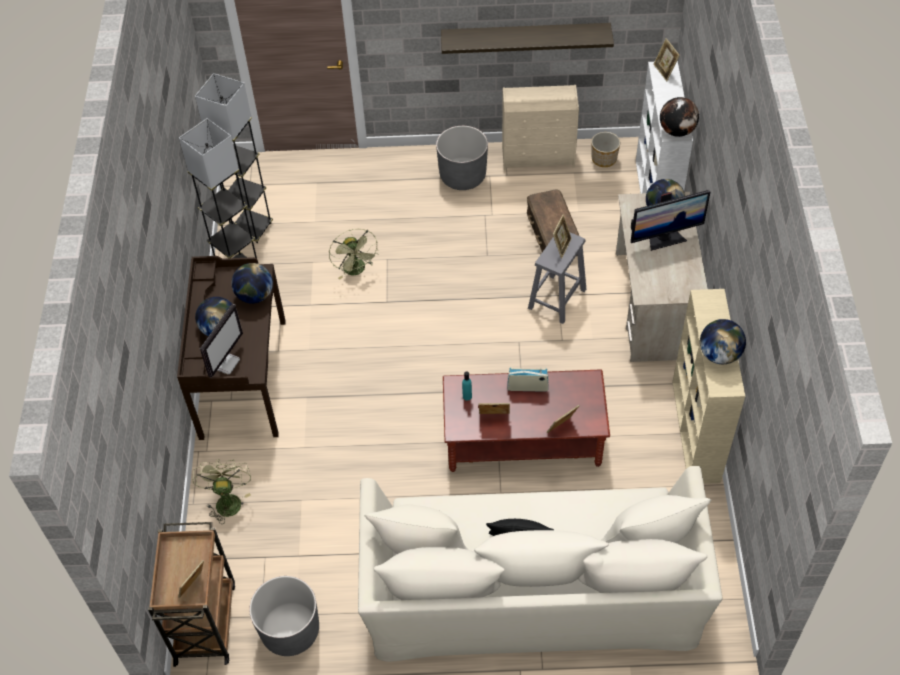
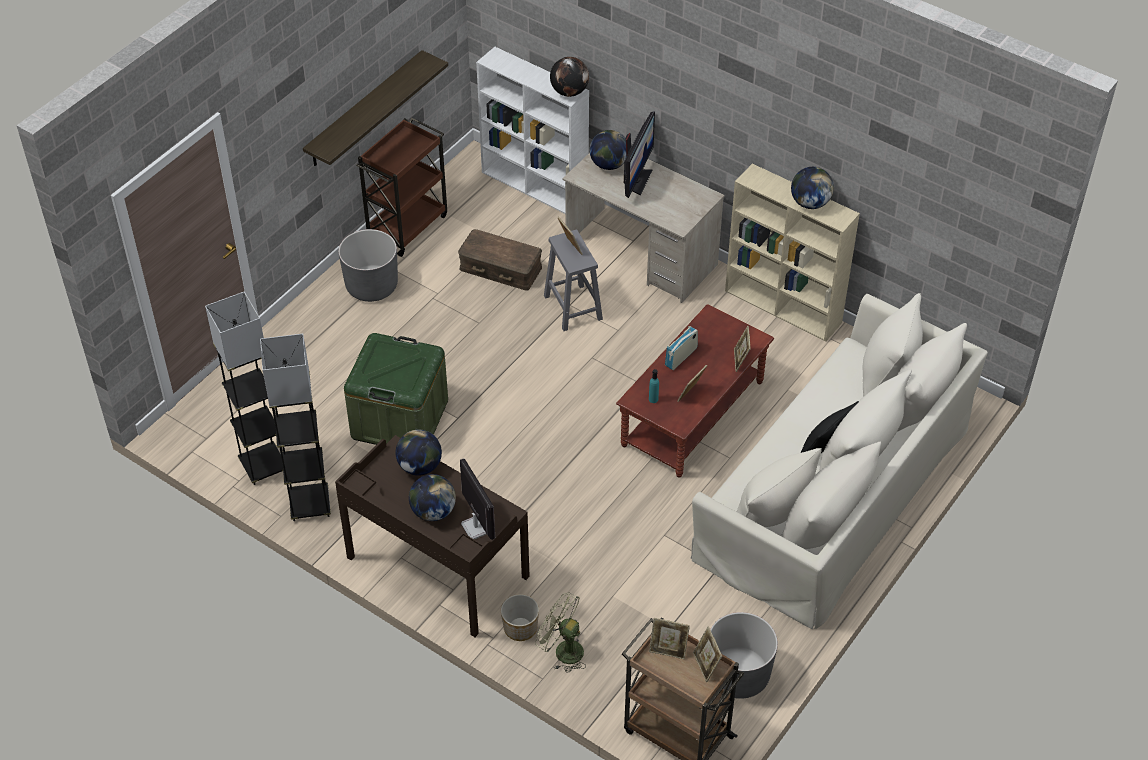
camera: 55 degrees left, 5 degrees down
green fan [329,229,379,280] -> green storage box [344,333,448,445]
beige dresser [502,85,579,171] -> brown cart [356,118,447,257]
planter [591,132,620,167] -> planter moved to [501,594,539,641]
picture frame [653,38,680,81] -> picture frame moved to [649,618,690,659]

